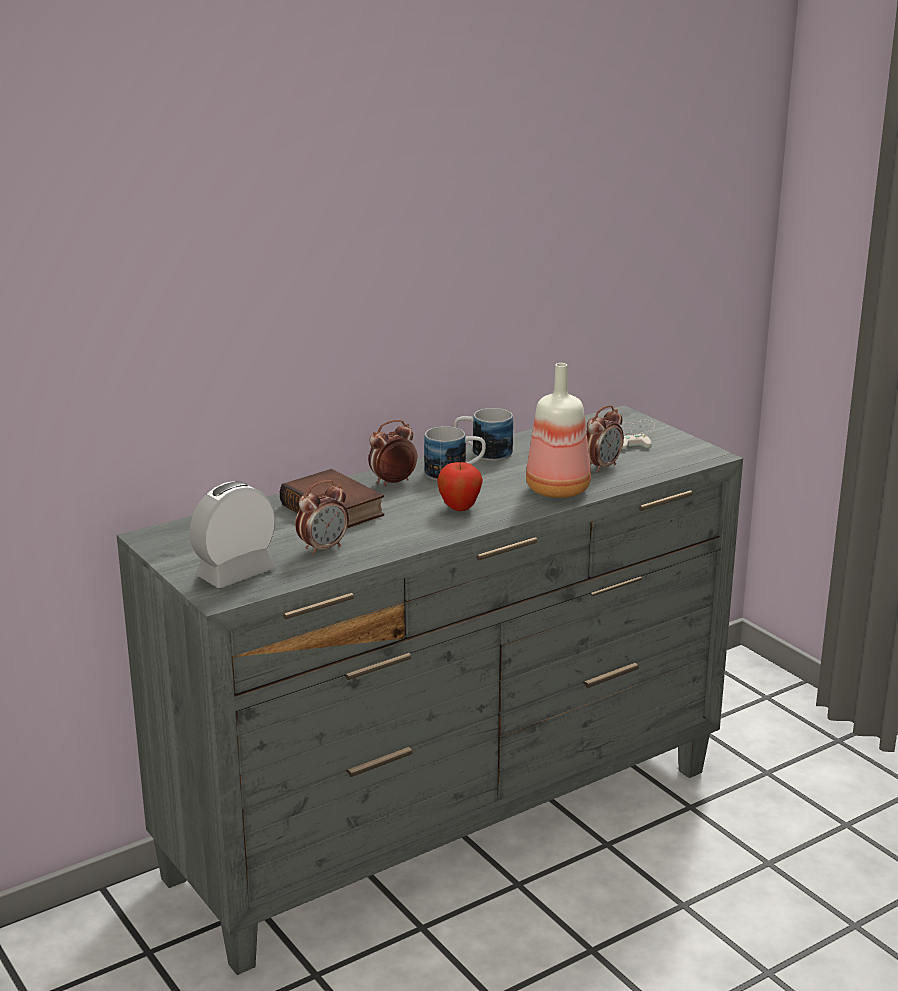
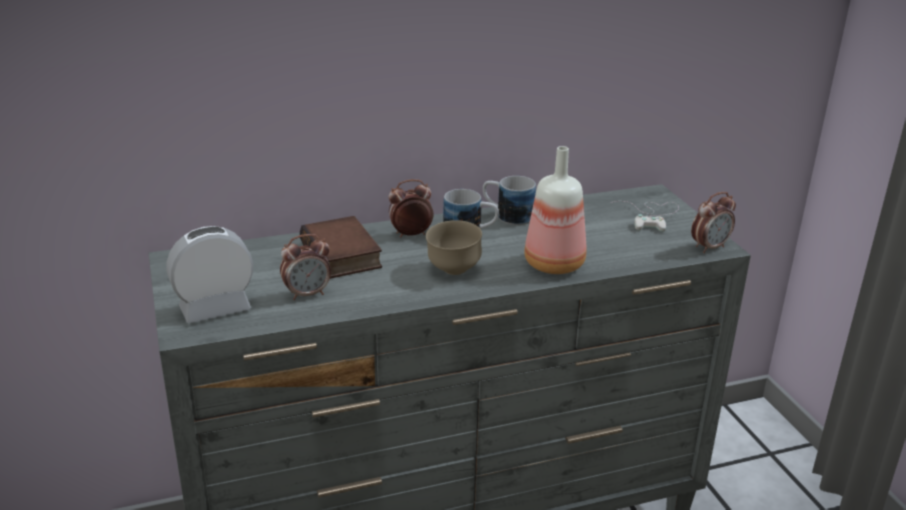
camera: 15 degrees right, 5 degrees up
apple [437,462,483,511] -> brown bowl [426,220,482,275]
alarm clock [586,405,624,473] -> alarm clock moved to [691,192,736,253]

